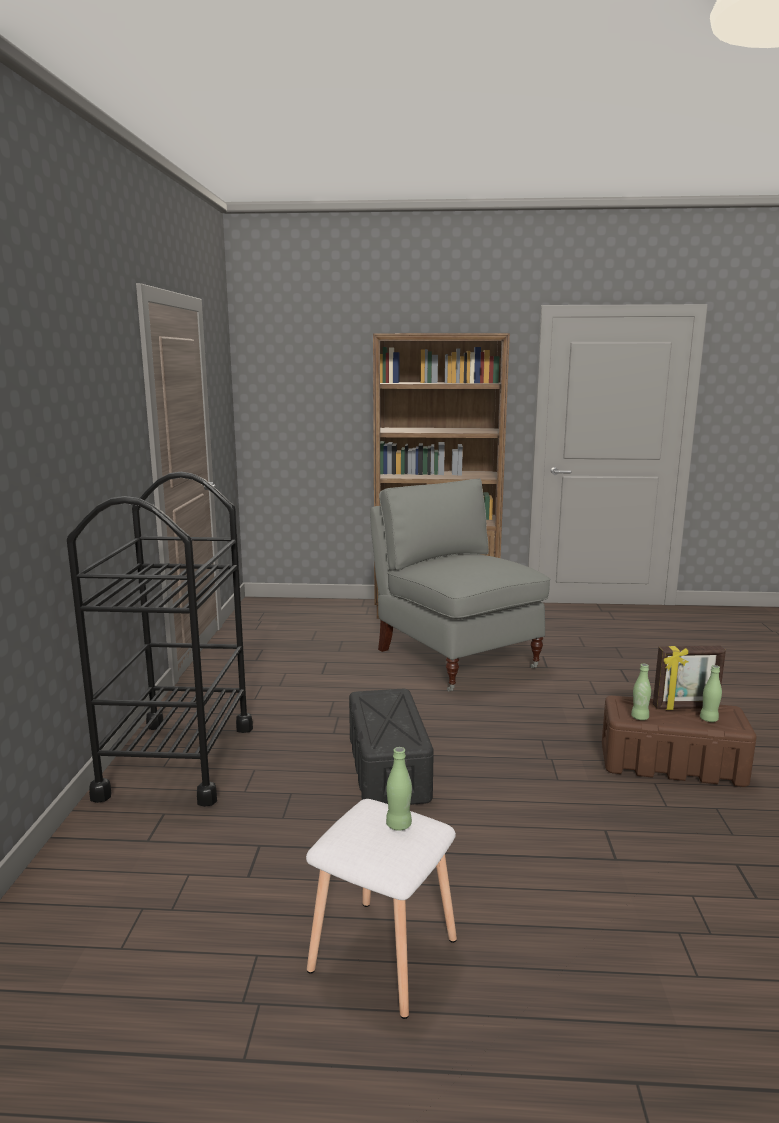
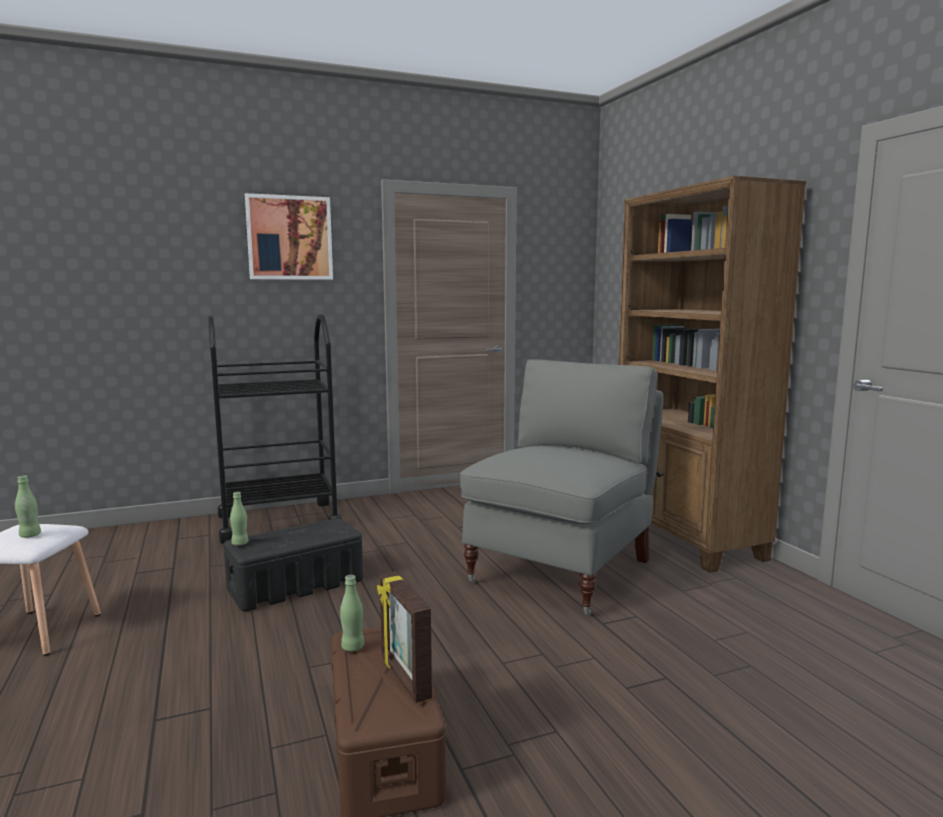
camera: 65 degrees right, 5 degrees down
green bottle [700,665,722,722] -> green bottle moved to [230,492,249,546]
none -> picture [245,193,333,280]

